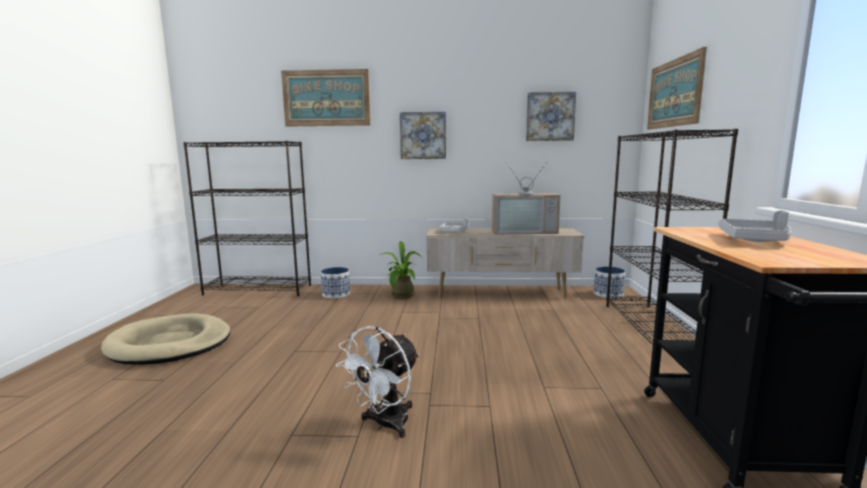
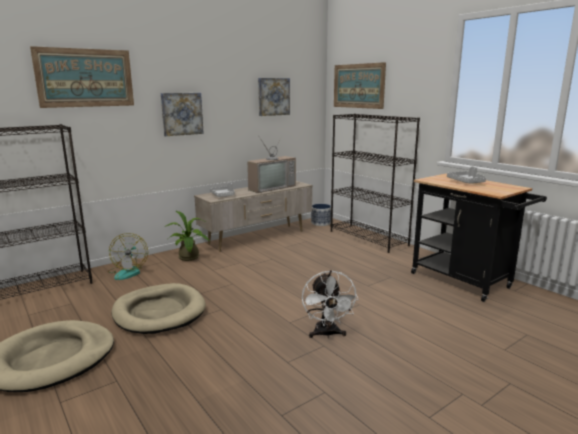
camera: 40 degrees left, 5 degrees up
planter [321,267,350,299] -> fan [108,233,148,280]
none -> beige dog bed [112,283,206,334]

